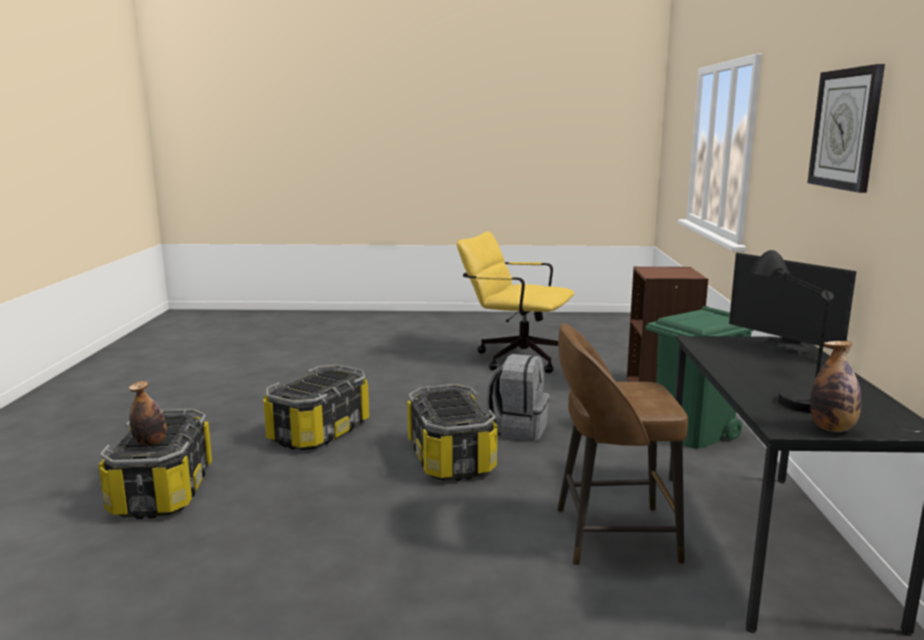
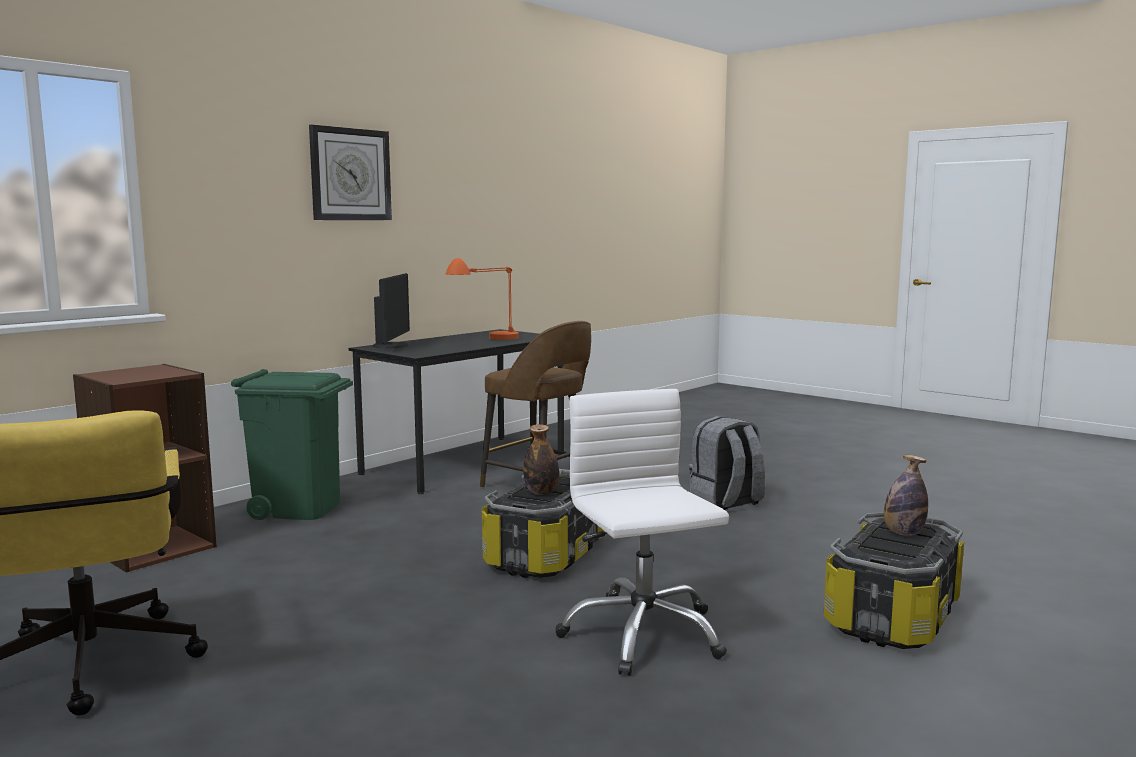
camera: 140 degrees left, 5 degrees down
storage box [264,365,369,450] -> white office chair [555,389,729,676]
grey backpack [486,354,550,441] -> grey backpack moved to [689,416,765,510]
black table lamp [750,250,834,413] -> orange table lamp [446,258,519,340]
bottle [810,341,862,432] -> bottle moved to [523,424,559,495]

